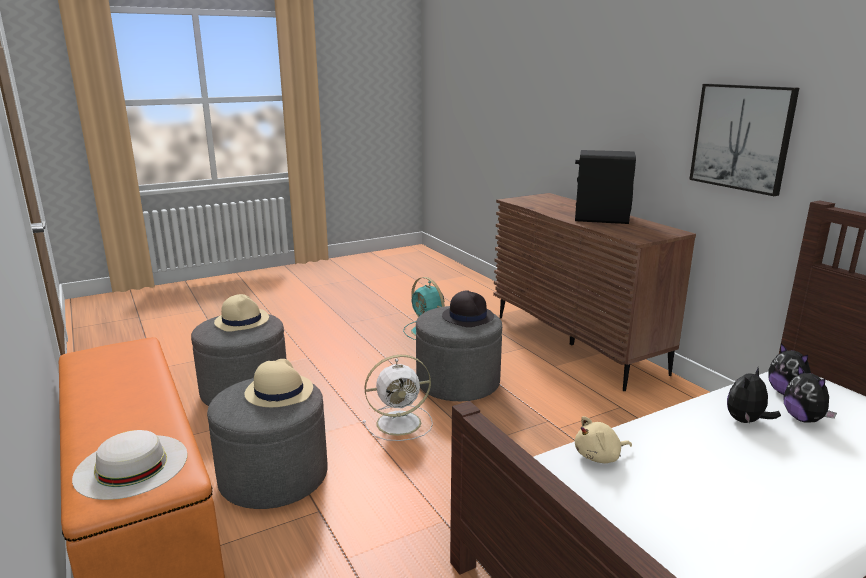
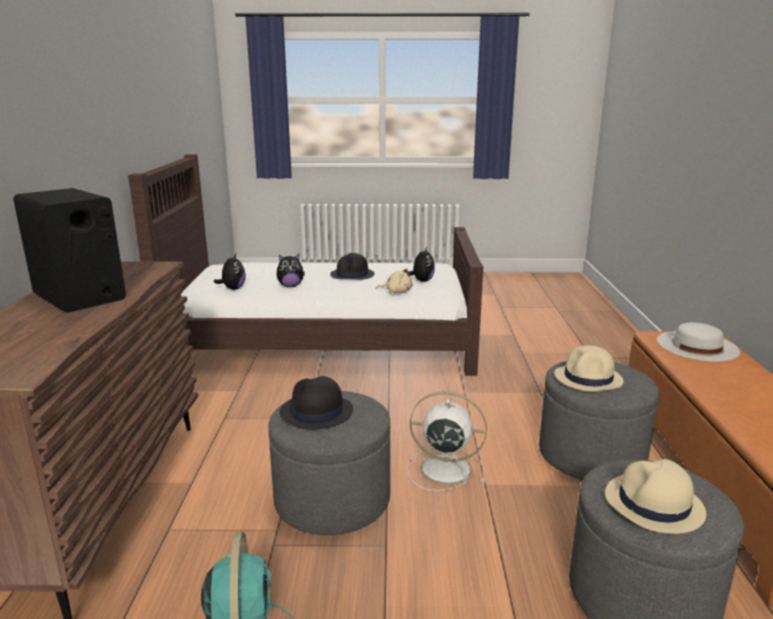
camera: 150 degrees left, 0 degrees up
picture [689,84,799,196] -> none
plush toy [784,365,837,423] -> plush toy moved to [407,247,435,282]
none -> black hat [330,253,375,280]

